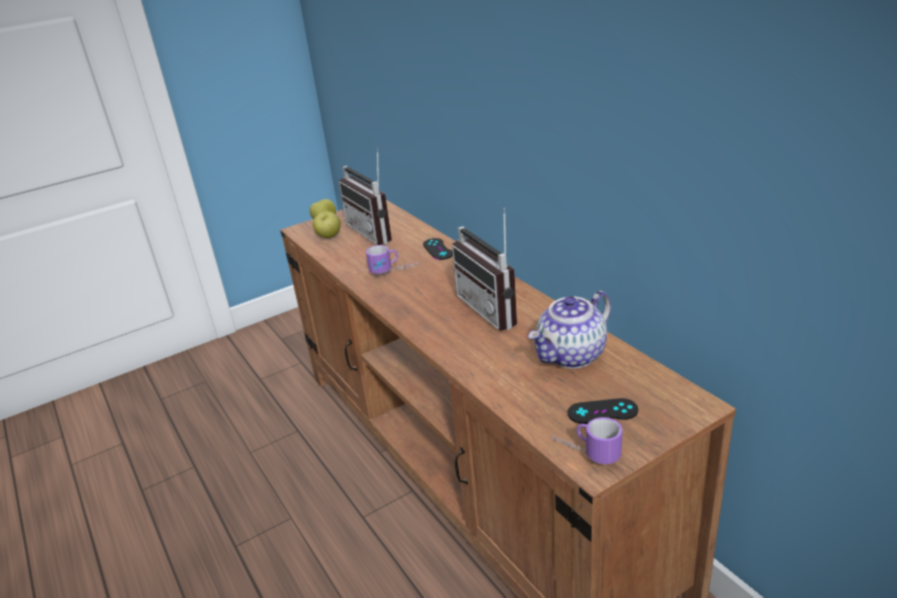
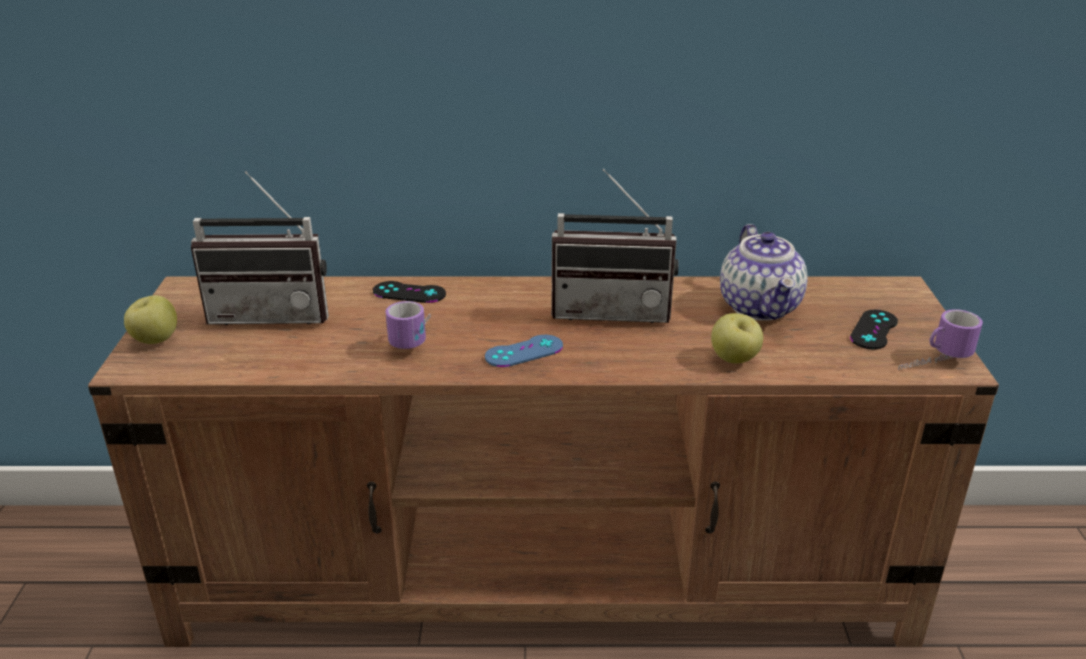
camera: 60 degrees left, 0 degrees up
apple [313,211,341,238] -> apple moved to [711,313,763,363]
none -> blue game controller [485,335,563,367]

